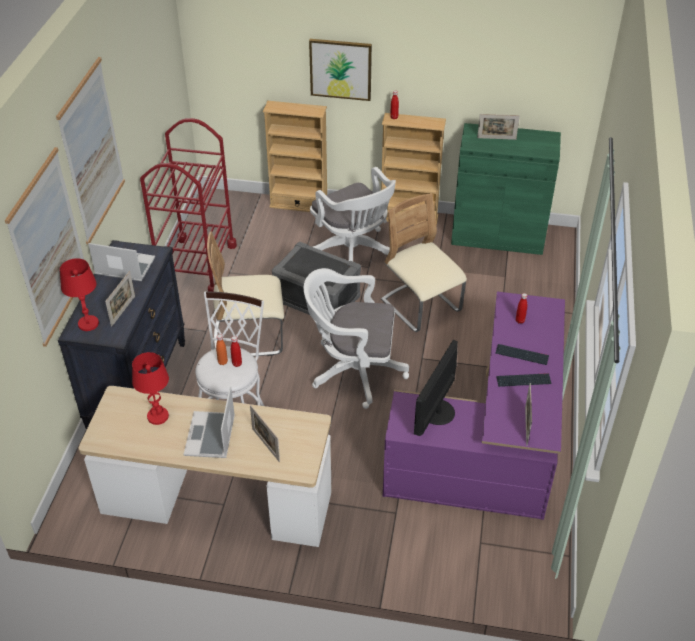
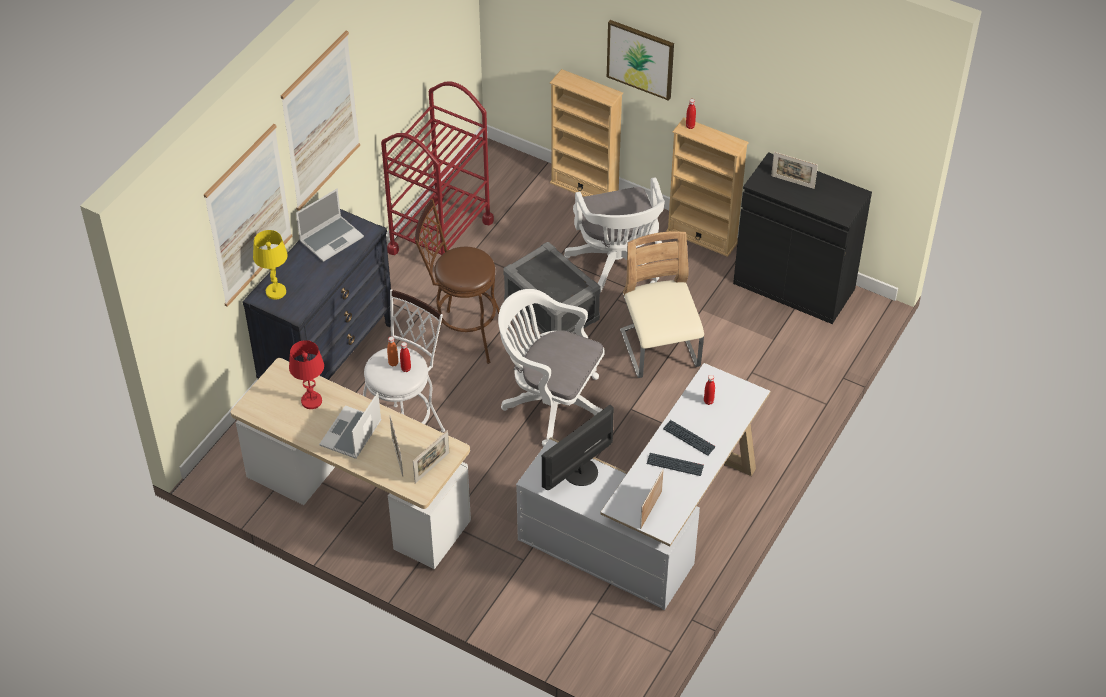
camera: 20 degrees right, 5 degrees up
red table lamp [60,258,99,331] -> yellow table lamp [253,230,288,300]
laptop [88,243,155,281] -> laptop turned 105 degrees clockwise [296,189,364,262]
picture frame [105,271,135,327] -> picture frame moved to [413,430,449,484]
beige chair [207,232,284,356] -> brown stool [415,199,500,364]
purple desk [383,292,565,520] -> white desk [516,363,771,610]
green cabinet [451,123,561,255] -> black cabinet [733,152,872,324]

